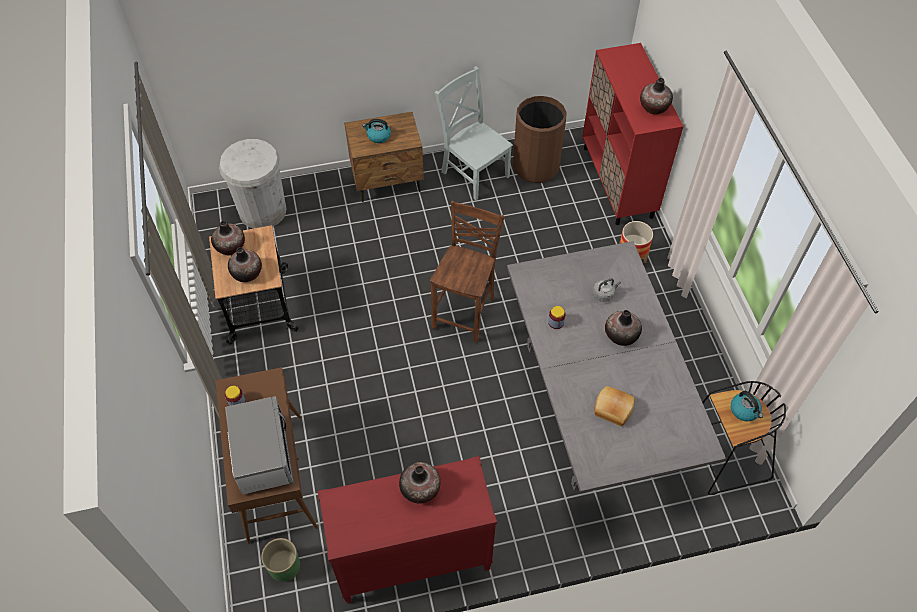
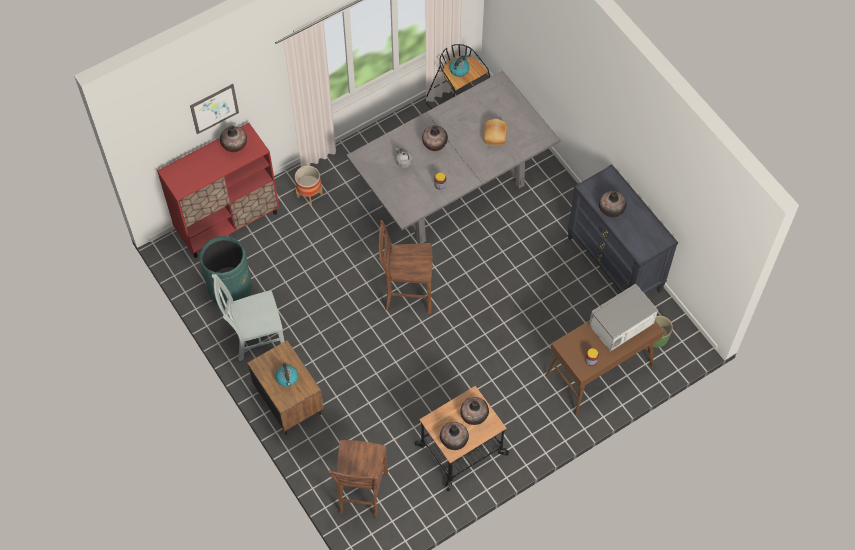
camera: 110 degrees left, 5 degrees up
white trash can [219,139,286,229] -> brown chair [328,440,388,518]
red dresser [317,456,497,603] -> black dresser [568,164,678,294]
grey chair [434,66,513,200] -> grey chair turned 45 degrees clockwise [212,274,285,361]
brown trash can [513,96,567,183] -> green trash can [200,236,252,307]
none -> picture [190,84,239,134]

